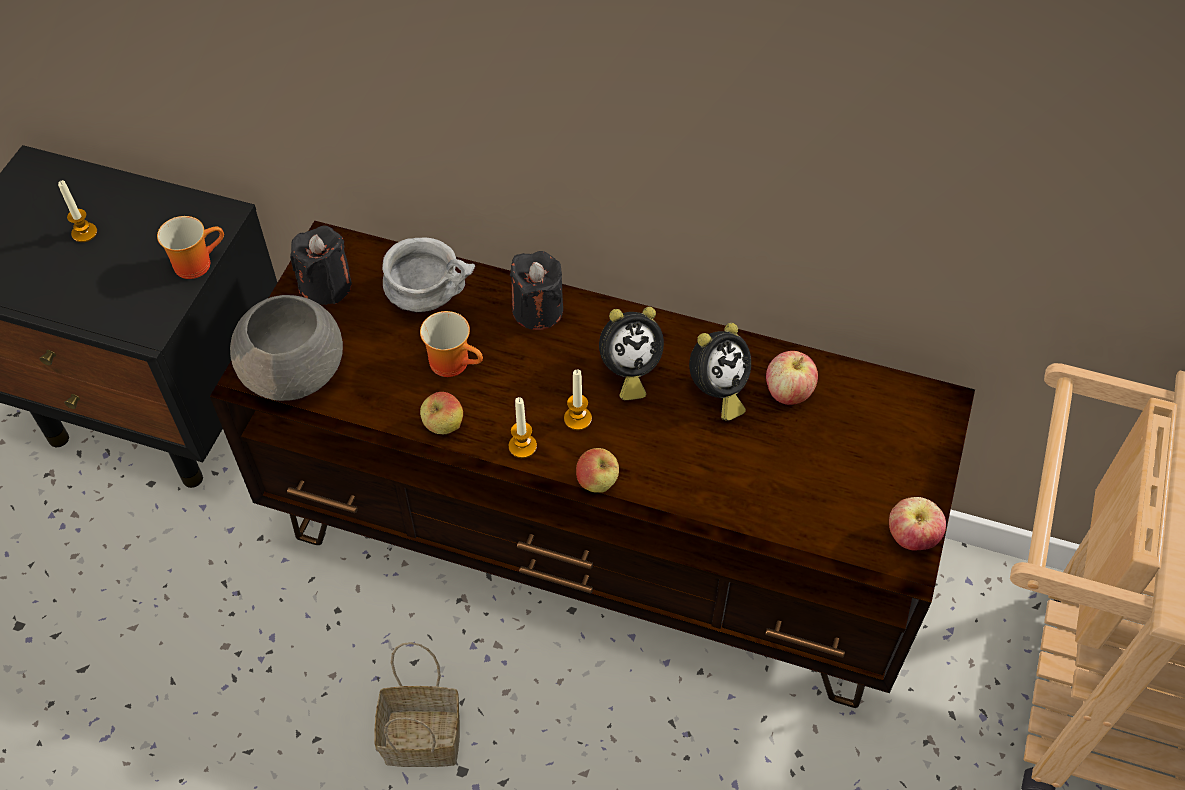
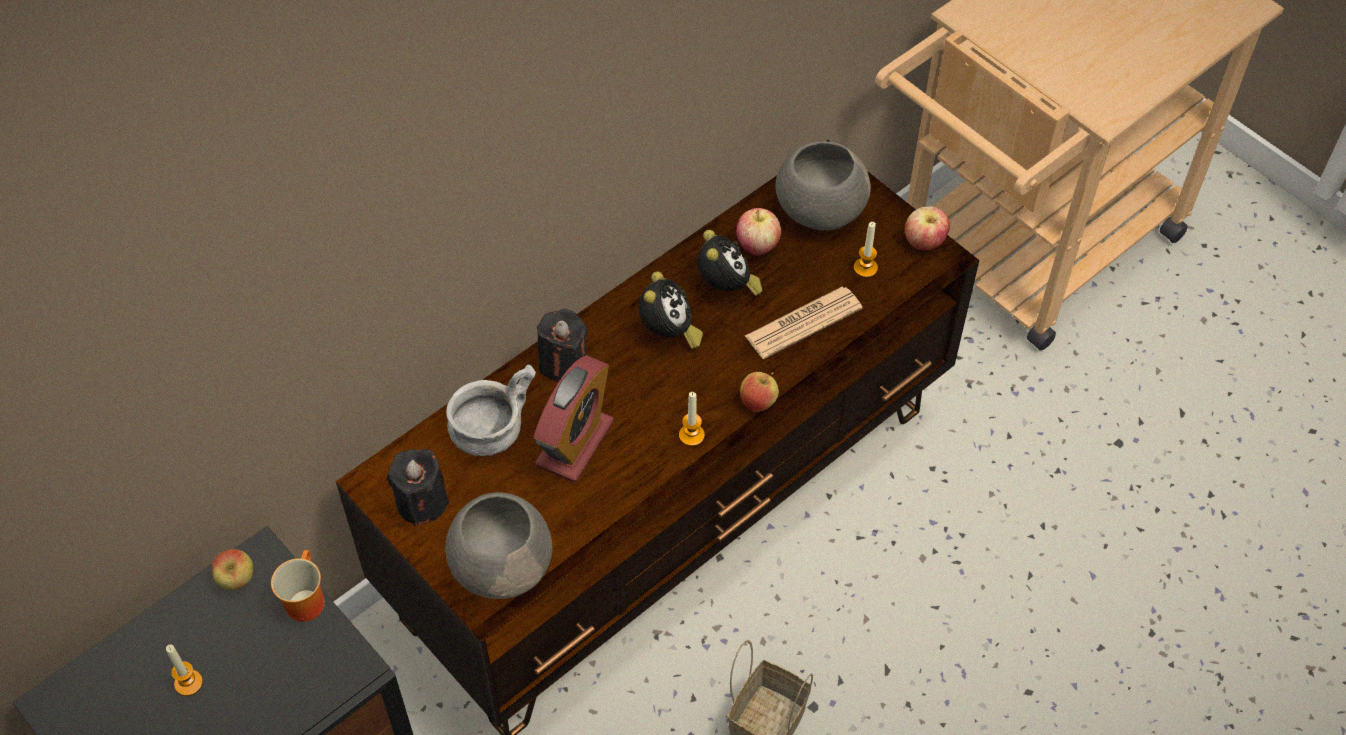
camera: 60 degrees left, 0 degrees up
mug [420,311,483,377] -> alarm clock [533,355,614,483]
apple [420,392,463,434] -> apple moved to [212,549,253,590]
candle [564,370,592,430] -> candle moved to [854,222,878,278]
none -> newspaper [745,287,863,359]
none -> grey bowl [775,141,871,231]

